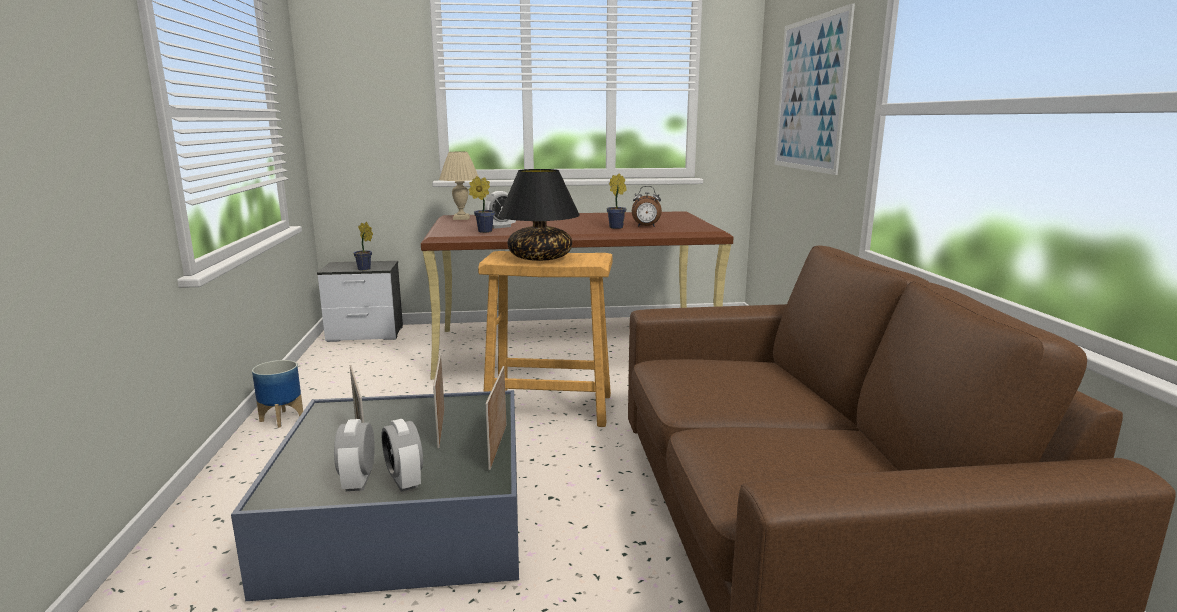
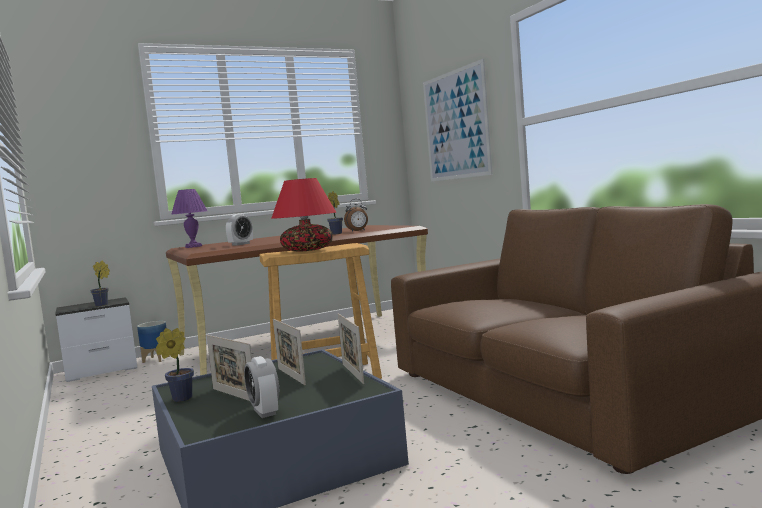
camera: 20 degrees left, 10 degrees down
planter [252,360,303,428] -> planter moved to [137,321,170,363]
alarm clock [382,419,423,492] -> none
beige table lamp [439,152,479,220] -> purple table lamp [171,189,207,248]
potted plant [468,176,495,233] -> potted plant moved to [156,328,194,402]
black table lamp [499,169,580,261] -> red table lamp [272,178,336,251]

